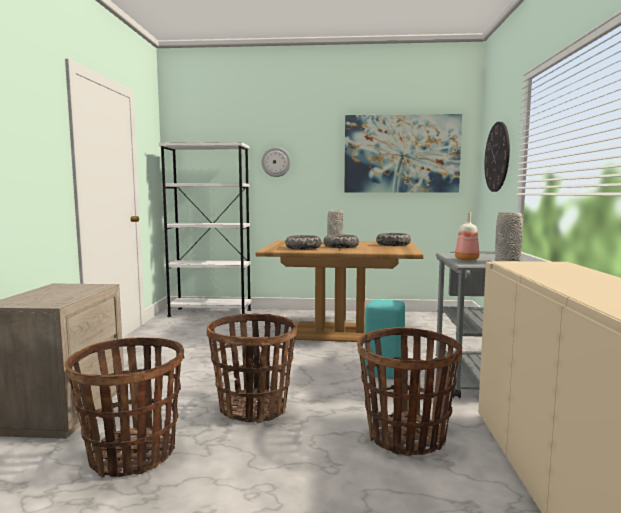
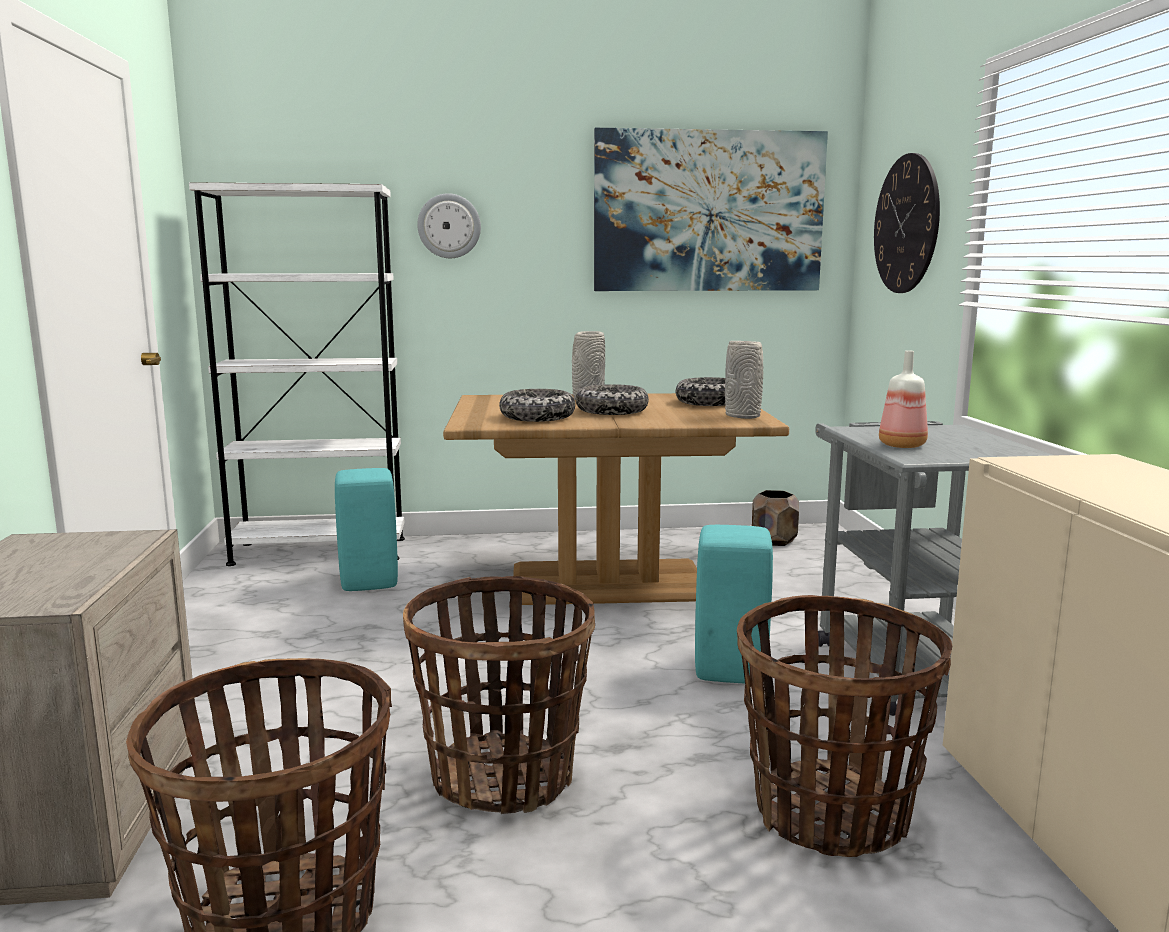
camera: 10 degrees left, 5 degrees up
grey vase [495,212,523,261] -> grey vase moved to [725,341,763,419]
none -> turquoise stool [335,468,398,591]
none -> brown planter [752,490,799,546]

